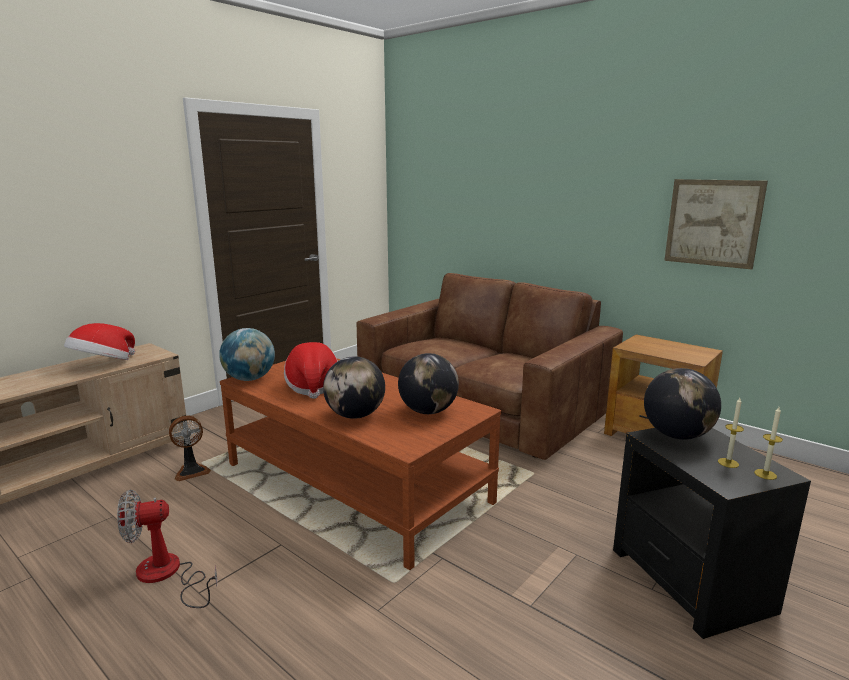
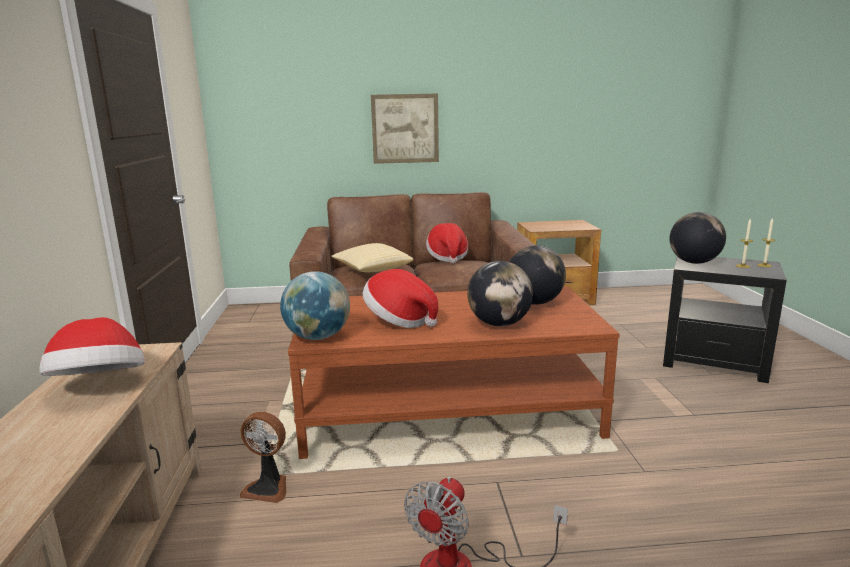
camera: 45 degrees left, 0 degrees up
fan [169,416,211,481] -> fan turned 90 degrees clockwise [240,411,286,503]
picture [664,179,768,270] -> picture moved to [371,94,439,164]
none -> pillow [331,243,413,272]
none -> hat [426,223,468,263]

